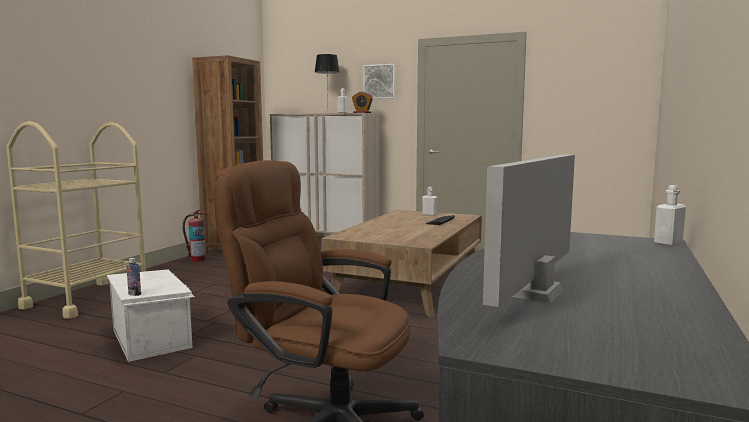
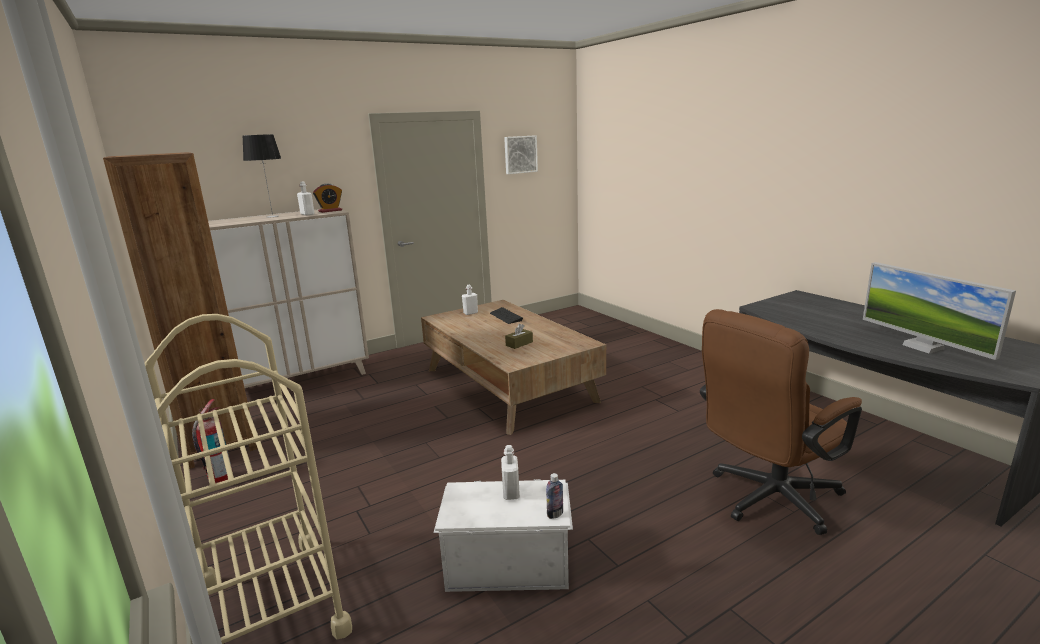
camera: 55 degrees left, 10 degrees up
picture [363,64,396,99] -> picture moved to [504,135,538,174]
white bottle [654,185,686,246] -> white bottle moved to [501,445,520,500]
none -> brown tissue box [505,324,533,349]

